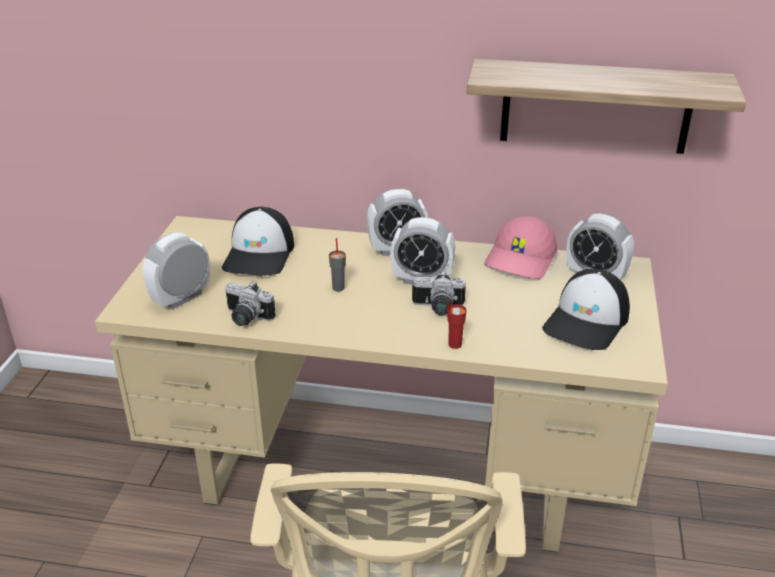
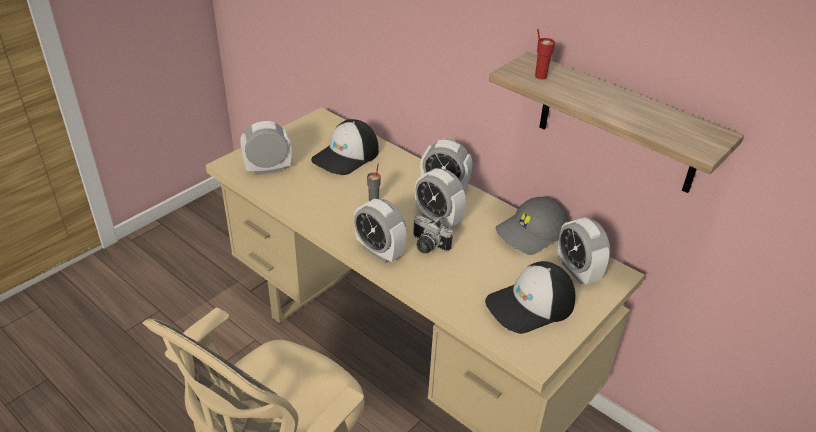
camera: 30 degrees right, 5 degrees up
camera [225,281,276,326] -> none
red cup [447,301,467,349] -> red cup moved to [535,29,555,79]
pink cap [484,216,557,279] -> grey cap [496,197,569,255]
none -> alarm clock [354,199,406,263]

